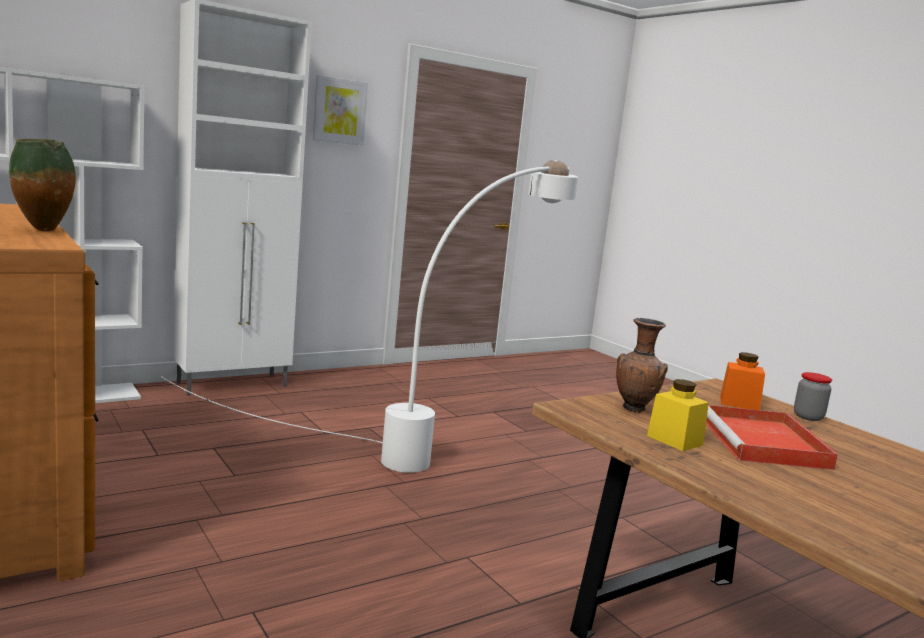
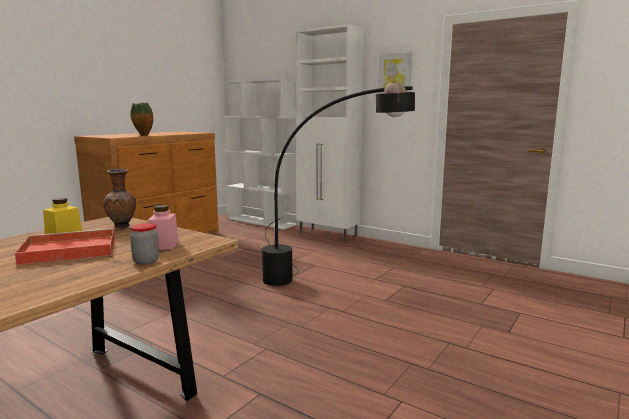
camera: 70 degrees right, 0 degrees up
white floor lamp [161,160,578,473] -> black floor lamp [262,82,415,286]
orange jar [720,352,765,410] -> pink jar [148,205,178,250]

